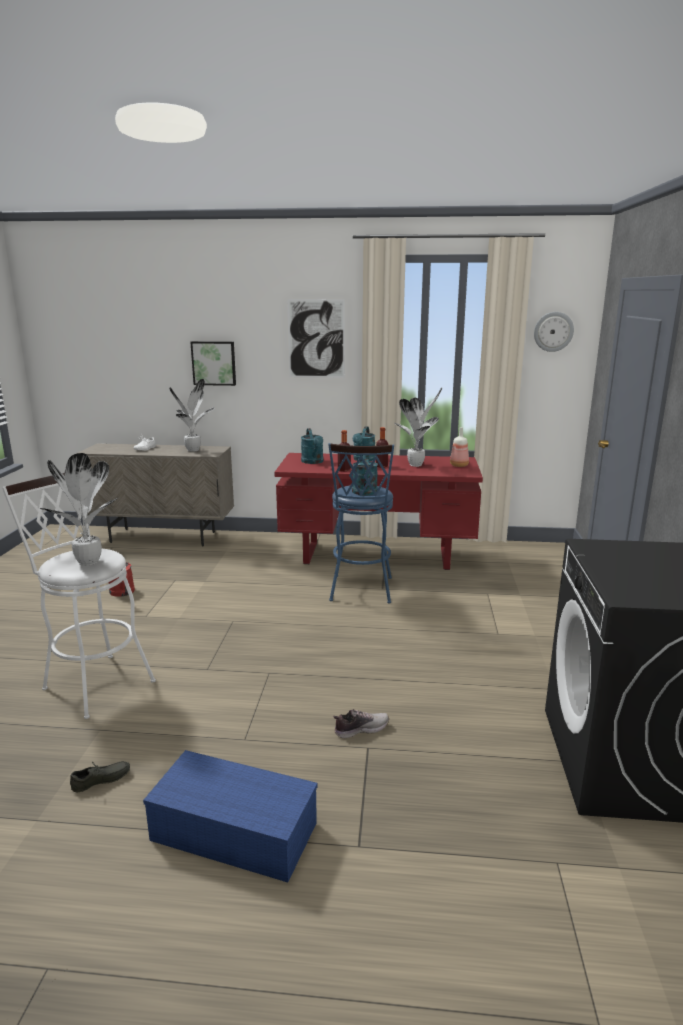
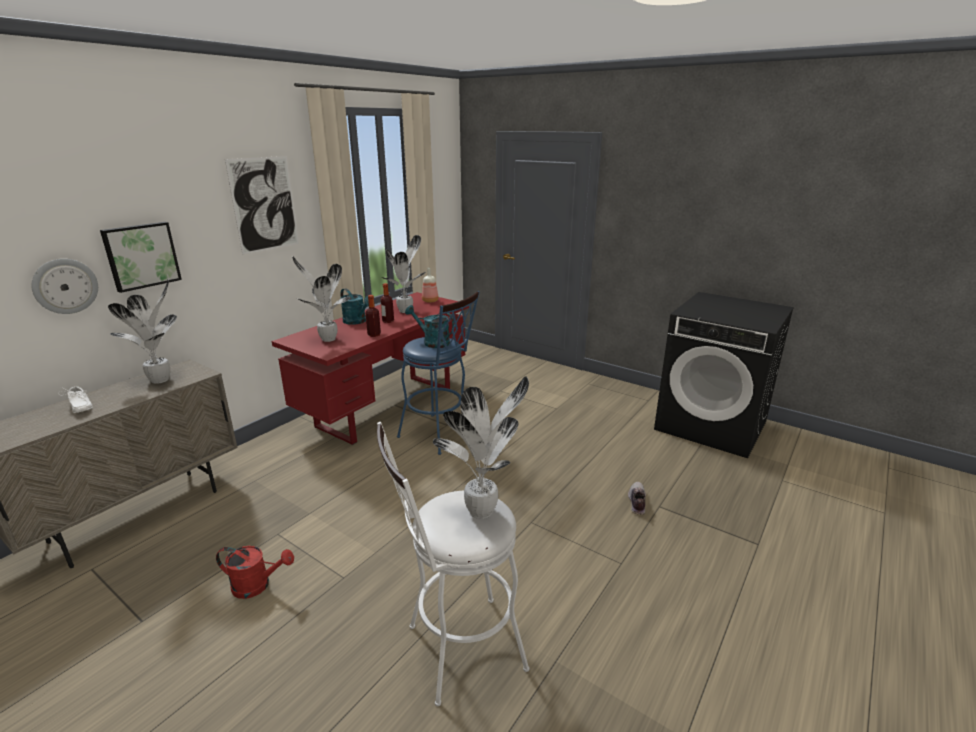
camera: 60 degrees left, 5 degrees up
grey shoe [70,761,130,792] -> none
blue storage box [143,750,318,882] -> none
turquoise watering can [301,428,324,464] -> potted plant [292,256,350,342]
wall clock [534,312,574,352] -> wall clock moved to [31,259,98,314]

